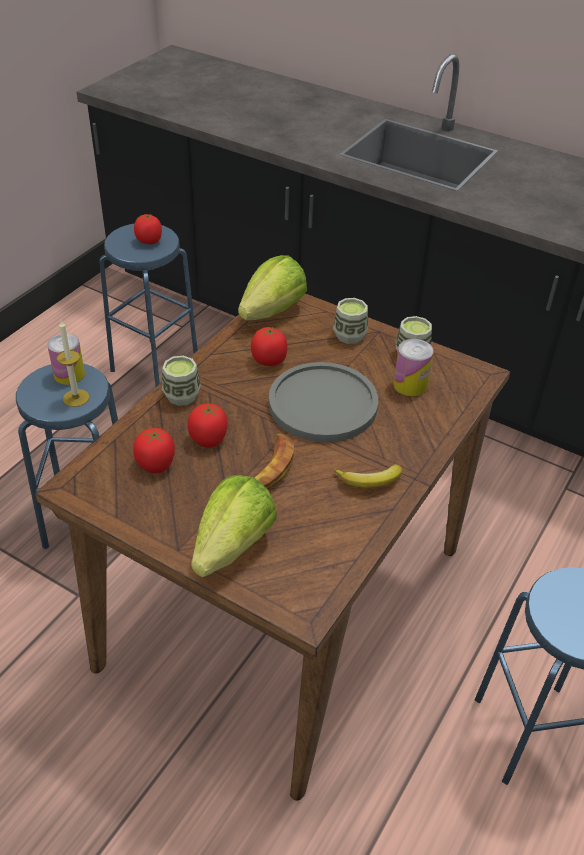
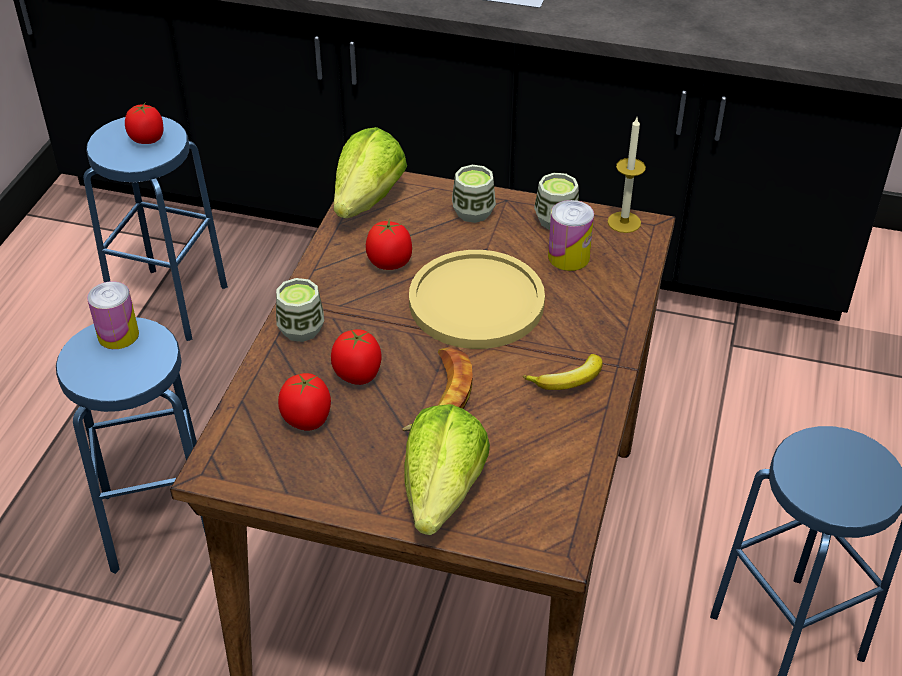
camera: 15 degrees left, 0 degrees up
candle [56,320,89,407] -> candle moved to [607,117,646,233]
grey plate [269,362,378,442] -> yellow plate [409,250,545,349]

